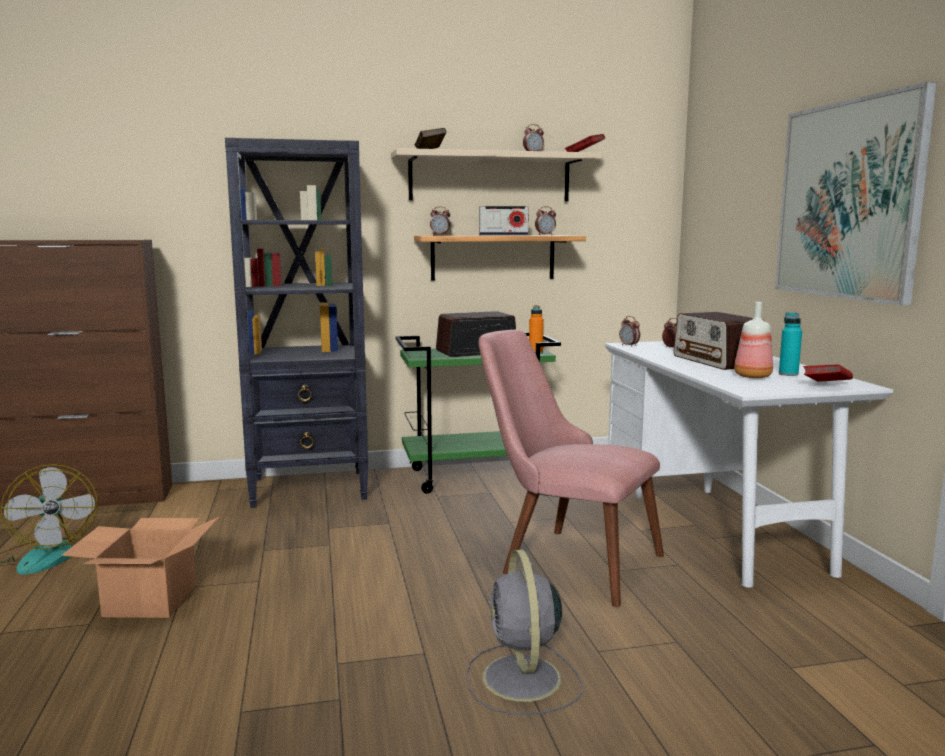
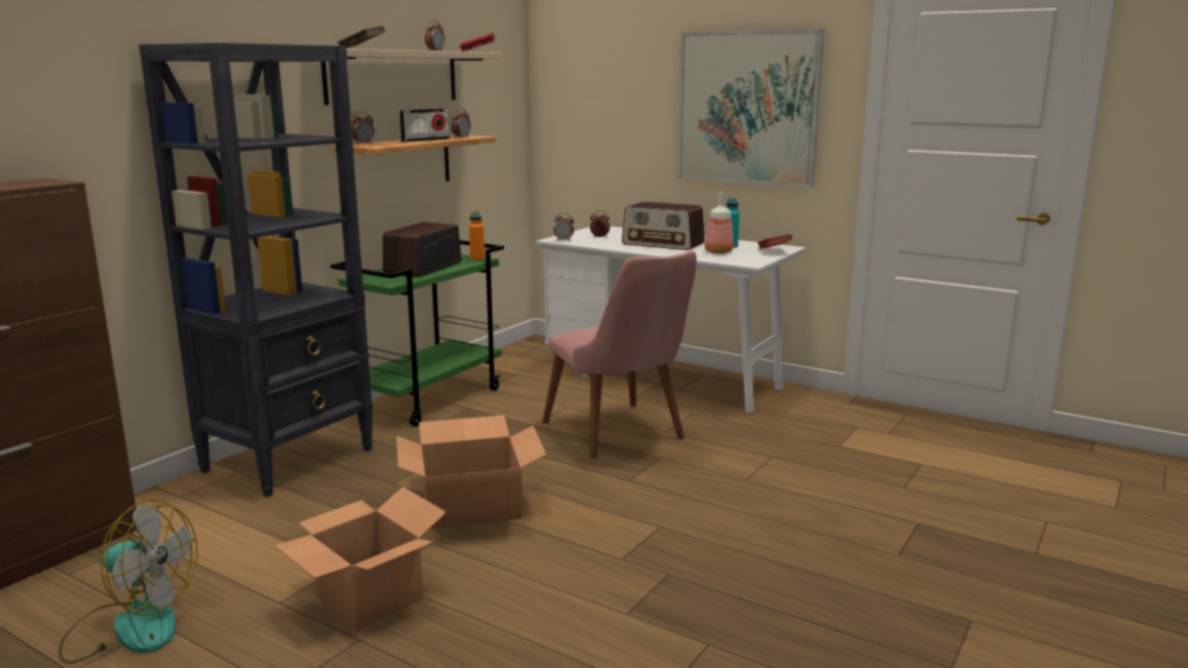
camera: 45 degrees left, 5 degrees up
grey fan [466,550,583,715] -> none
pink chair [478,329,664,607] -> pink chair turned 105 degrees counterclockwise [542,251,697,459]
none -> cardboard box [396,415,546,529]

